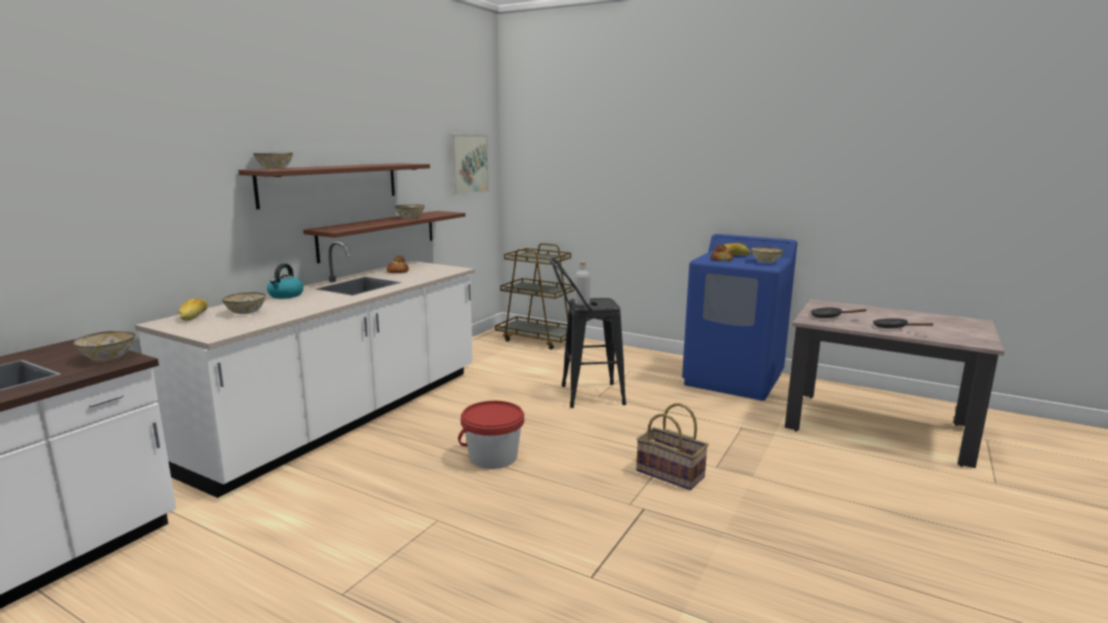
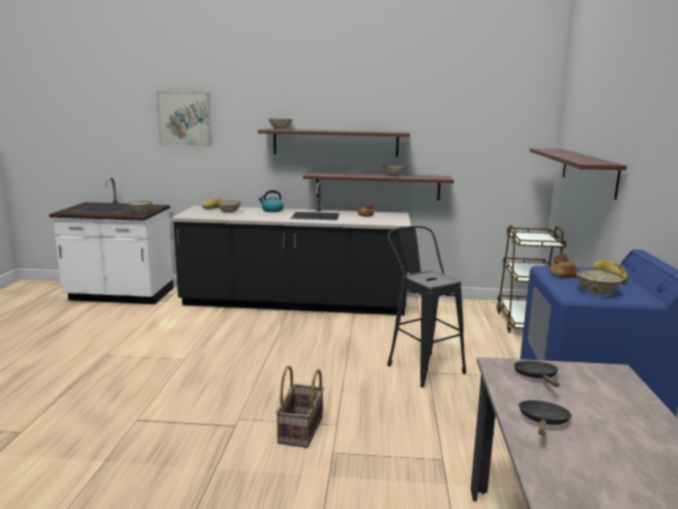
camera: 65 degrees right, 0 degrees up
white counter [135,241,475,498] -> black counter [171,183,411,315]
picture [450,135,489,195] -> picture moved to [156,92,212,147]
red bucket [458,401,524,469] -> none
grey bottle [574,262,590,306] -> none
none -> shelf [530,148,627,200]

